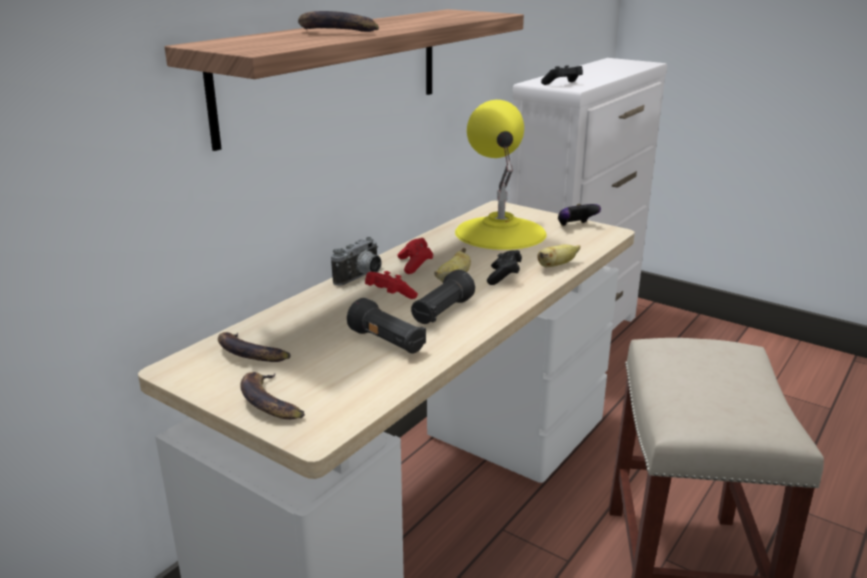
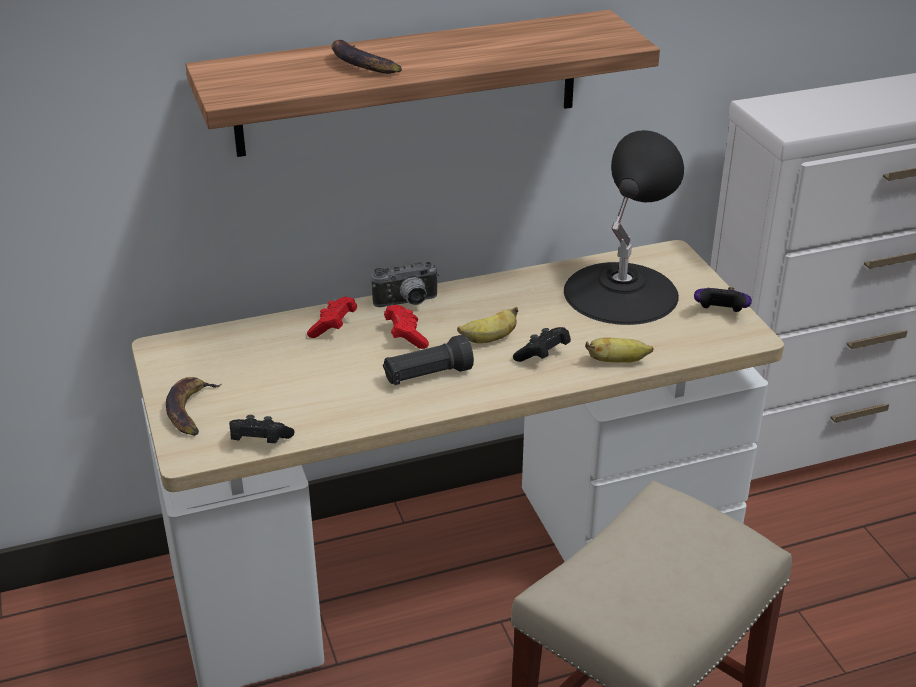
camera: 35 degrees right, 10 degrees up
banana [218,332,291,362] -> none
black flashlight [347,298,426,354] -> none
red game controller [397,238,433,274] -> red game controller moved to [307,297,357,338]
yellow table lamp [455,100,547,250] -> black table lamp [564,130,684,325]
black game controller [541,65,583,85] -> black game controller moved to [229,415,295,443]

